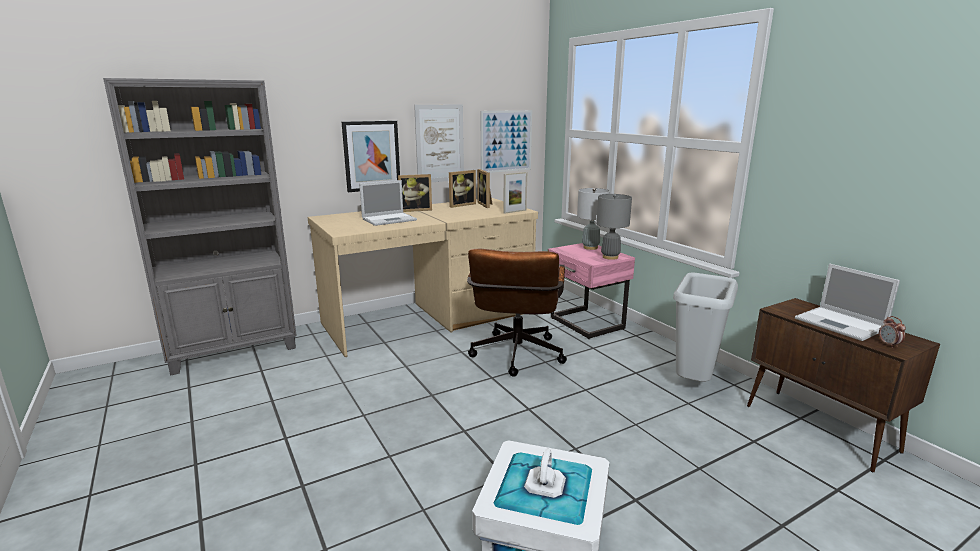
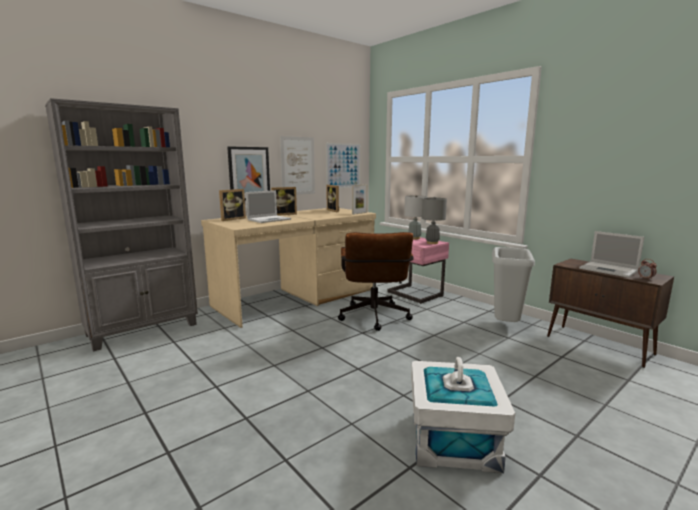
camera: 10 degrees left, 5 degrees down
picture frame [449,170,476,208] -> picture frame moved to [219,189,246,221]

